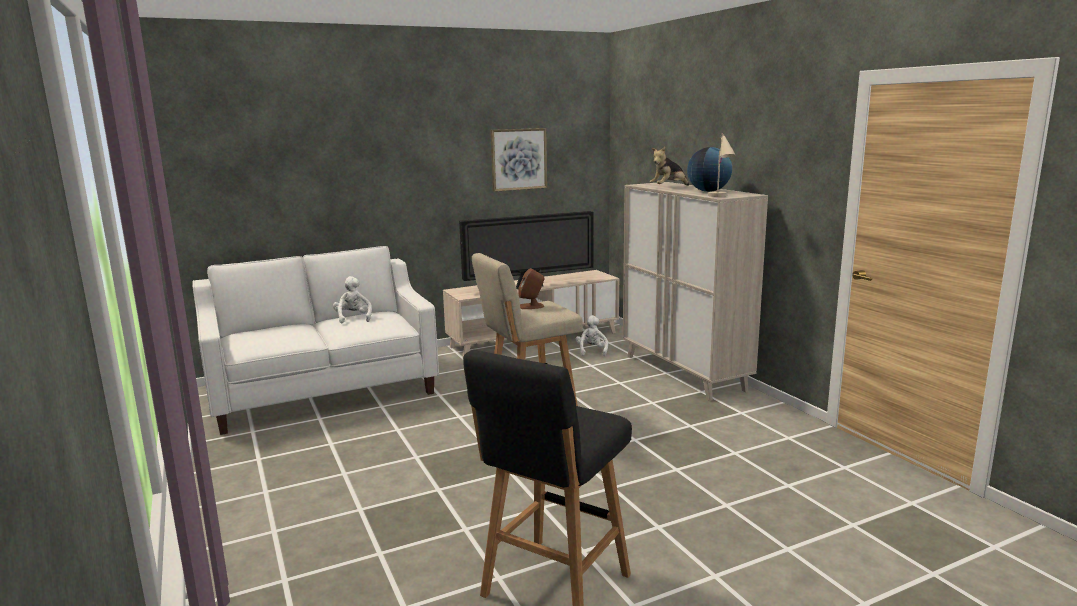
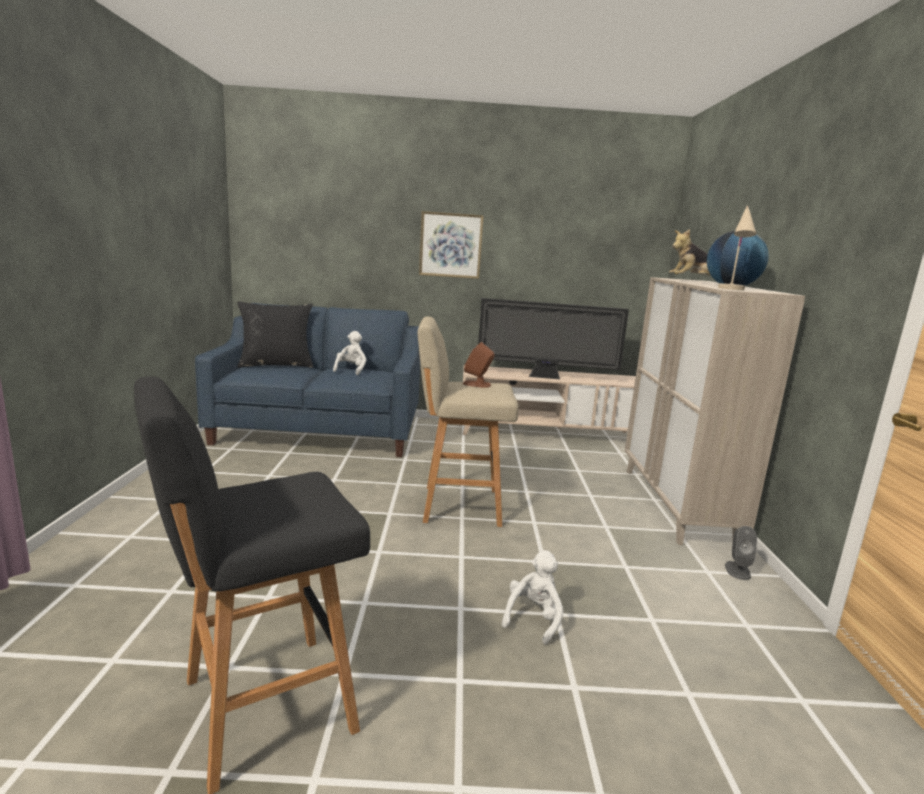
camera: 25 degrees right, 0 degrees up
white sofa [192,246,439,435] -> blue sofa [195,303,420,457]
picture [491,128,547,192] -> picture moved to [419,211,484,279]
white plush toy [576,315,608,357] -> white plush toy moved to [502,550,564,645]
none -> black pillow [238,301,313,368]
none -> grey speaker [725,526,757,580]

